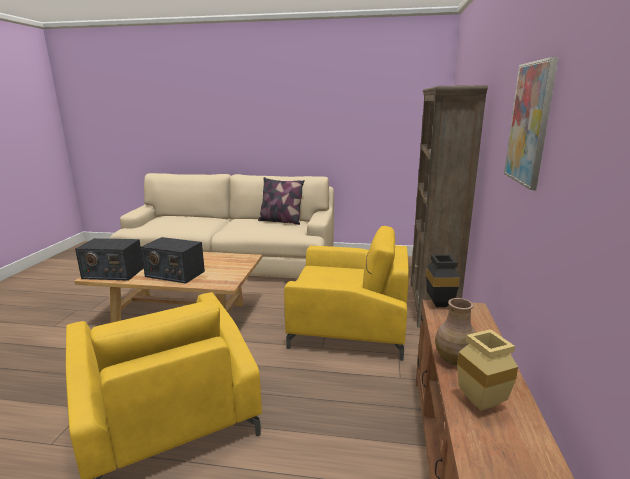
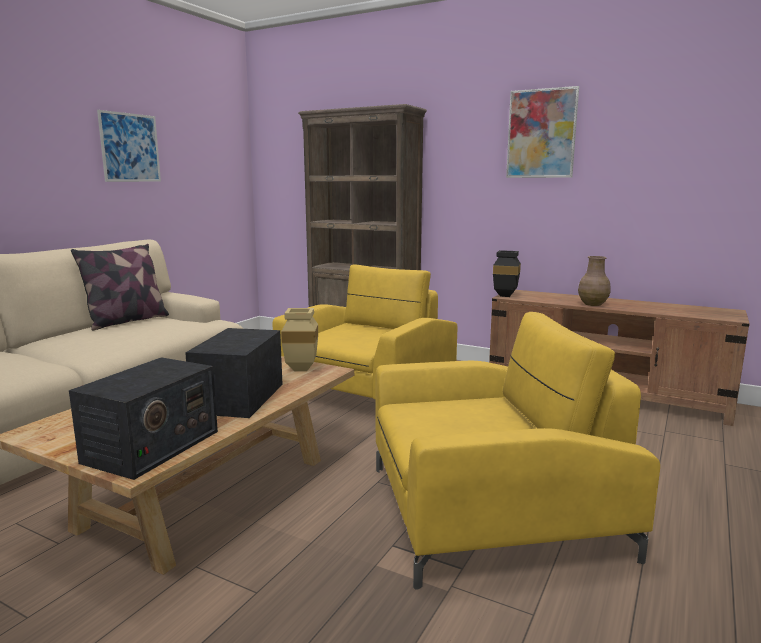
camera: 70 degrees left, 5 degrees down
radio [140,237,205,284] -> radio turned 150 degrees clockwise [185,328,283,418]
beige vase [457,329,518,411] -> beige vase moved to [281,308,318,371]
none -> picture [97,110,161,182]

